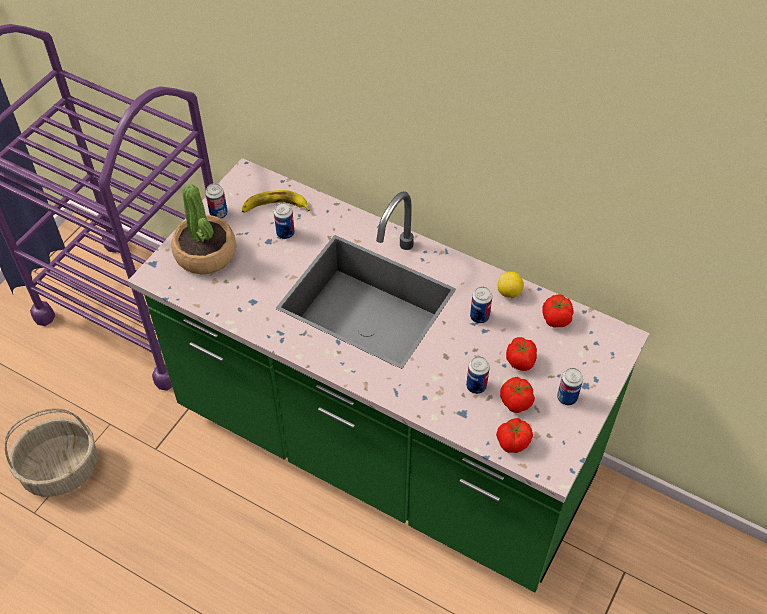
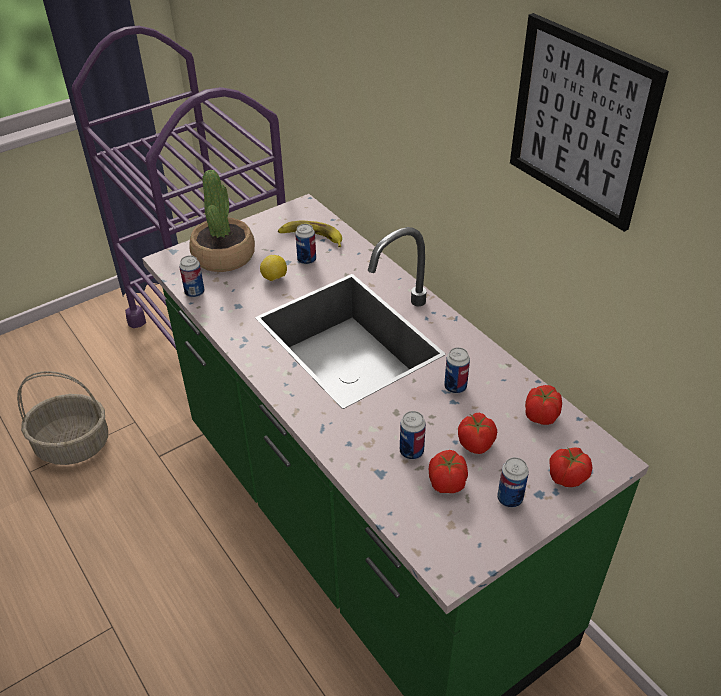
camera: 25 degrees right, 10 degrees down
can [206,183,228,219] -> can moved to [179,255,205,298]
tomato [496,418,533,453] -> tomato moved to [549,447,592,487]
lemon [497,272,524,298] -> lemon moved to [260,255,287,281]
none -> picture [510,13,669,232]

